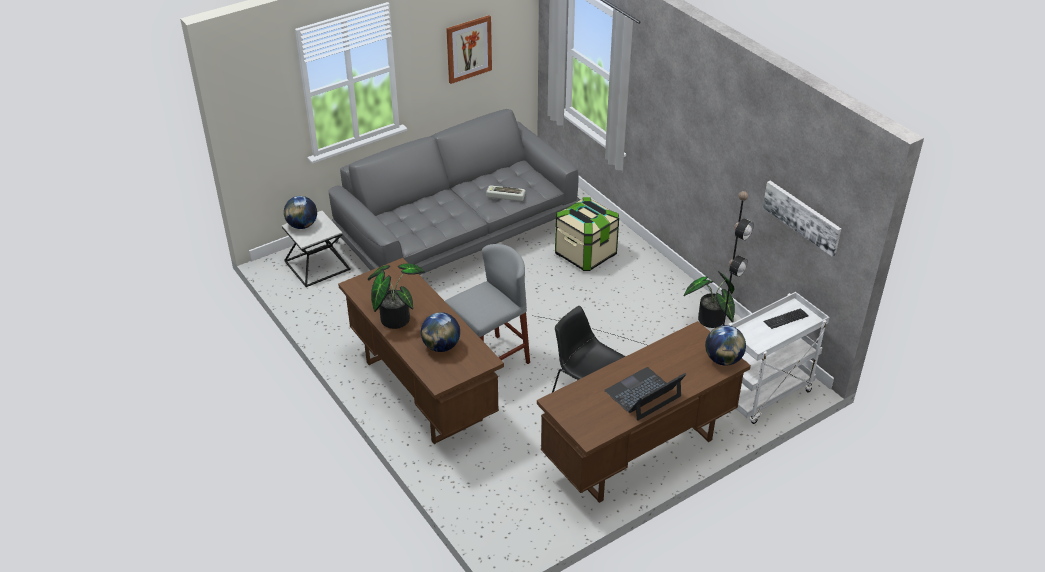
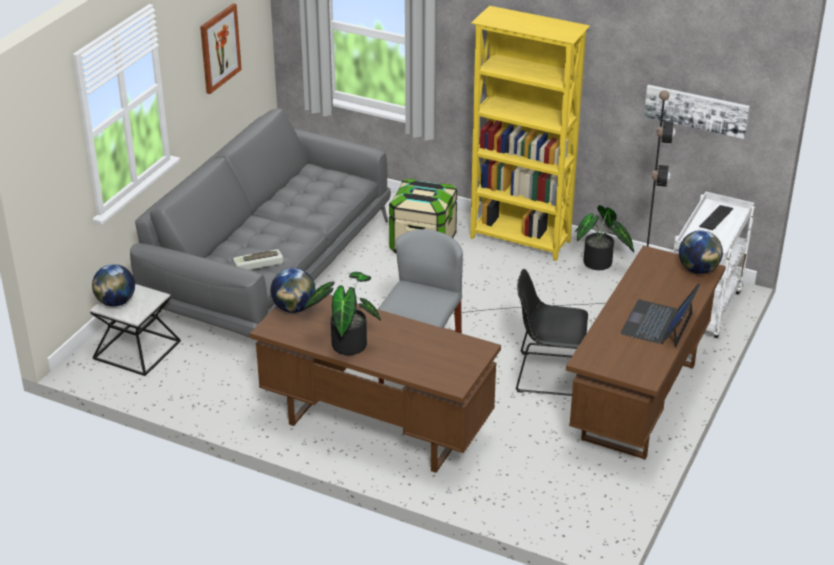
camera: 30 degrees left, 5 degrees down
globe [421,312,460,352] -> globe moved to [271,268,316,313]
keyboard [486,185,526,201] -> keyboard moved to [233,249,283,270]
none -> yellow bookcase [470,6,590,261]

